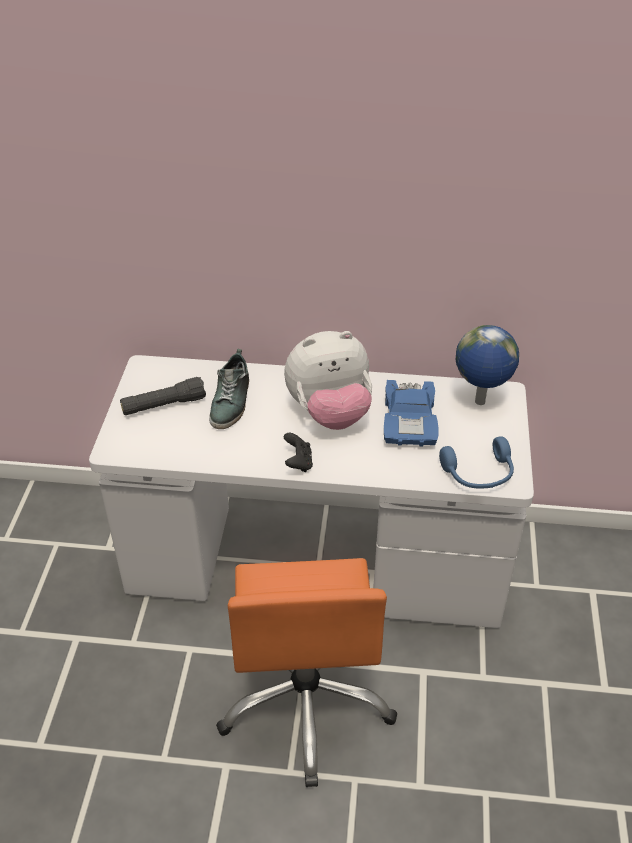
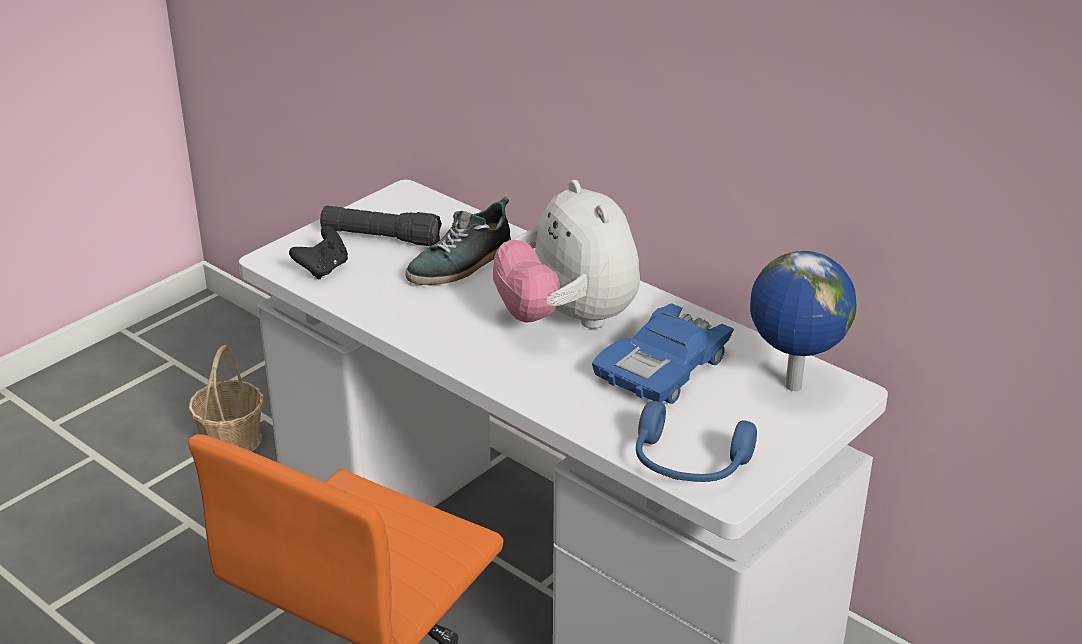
camera: 35 degrees right, 10 degrees down
plush toy [284,331,372,430] -> plush toy turned 45 degrees clockwise [493,180,640,329]
black game controller [284,433,313,472] -> black game controller moved to [289,226,348,280]
none -> basket [189,345,264,452]

